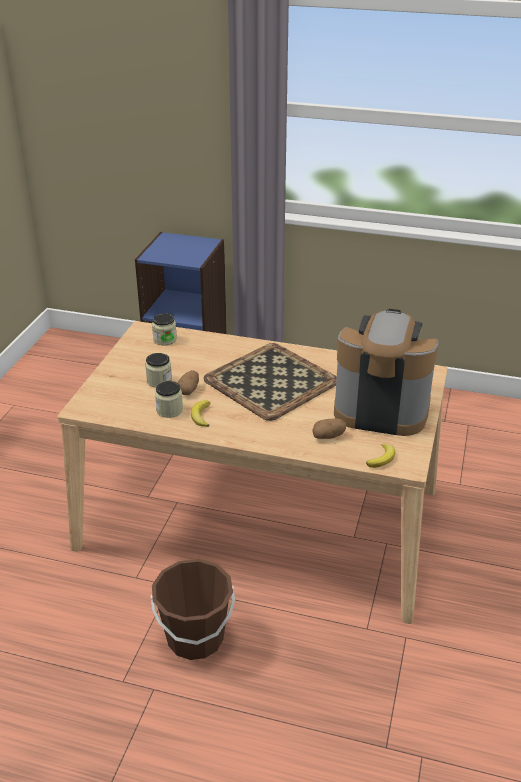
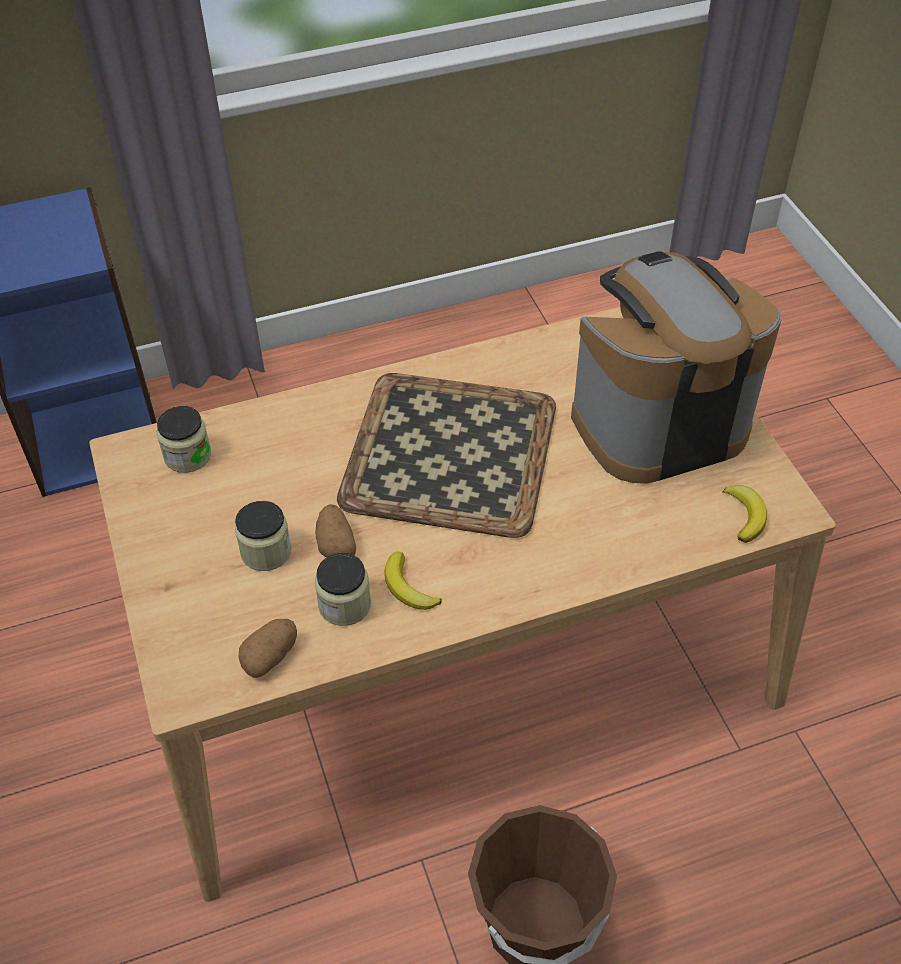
camera: 35 degrees left, 15 degrees up
potato [312,419,346,439] -> potato moved to [239,619,297,678]

